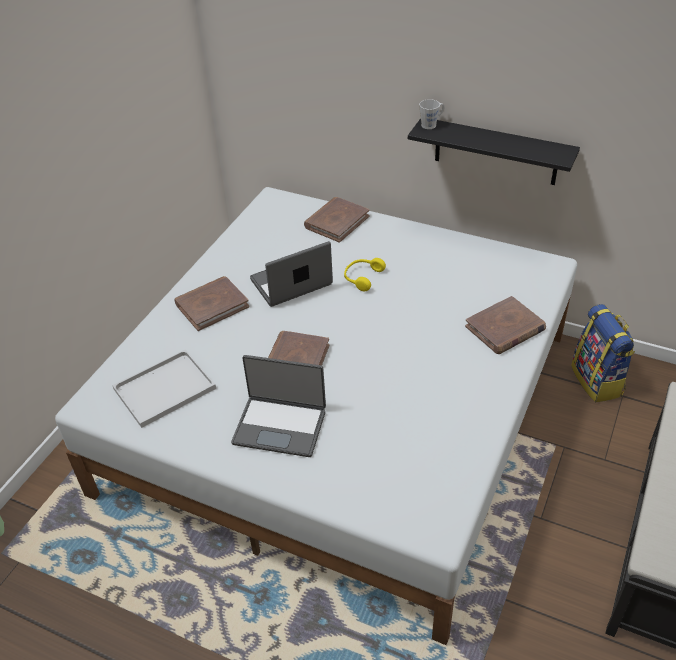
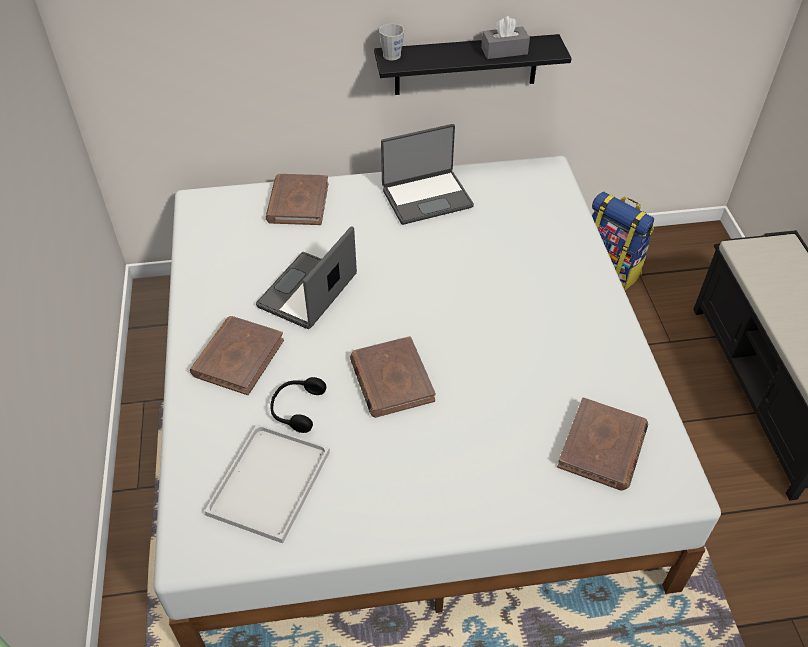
camera: 35 degrees left, 5 degrees up
laptop [231,355,326,457] -> laptop moved to [381,124,474,225]
yellow headphones [344,258,386,291] -> none
brown book [465,296,546,354] -> brown book moved to [557,397,648,491]
none -> black headphones [270,377,326,433]
none -> grey tissue box [481,16,530,59]

